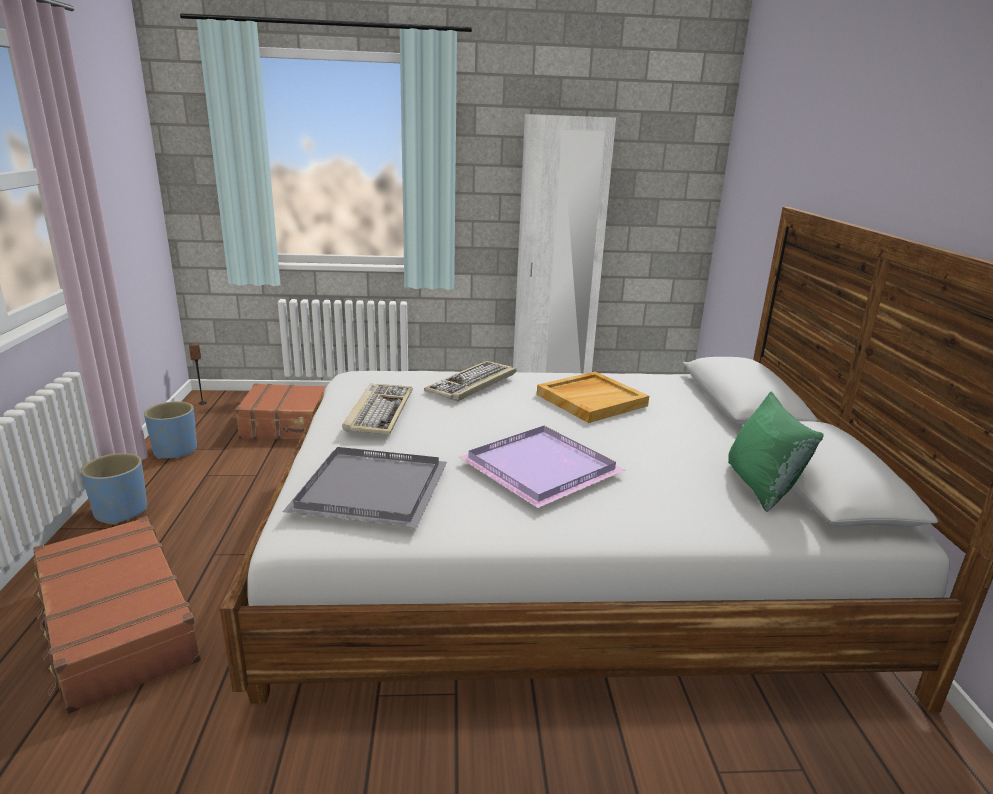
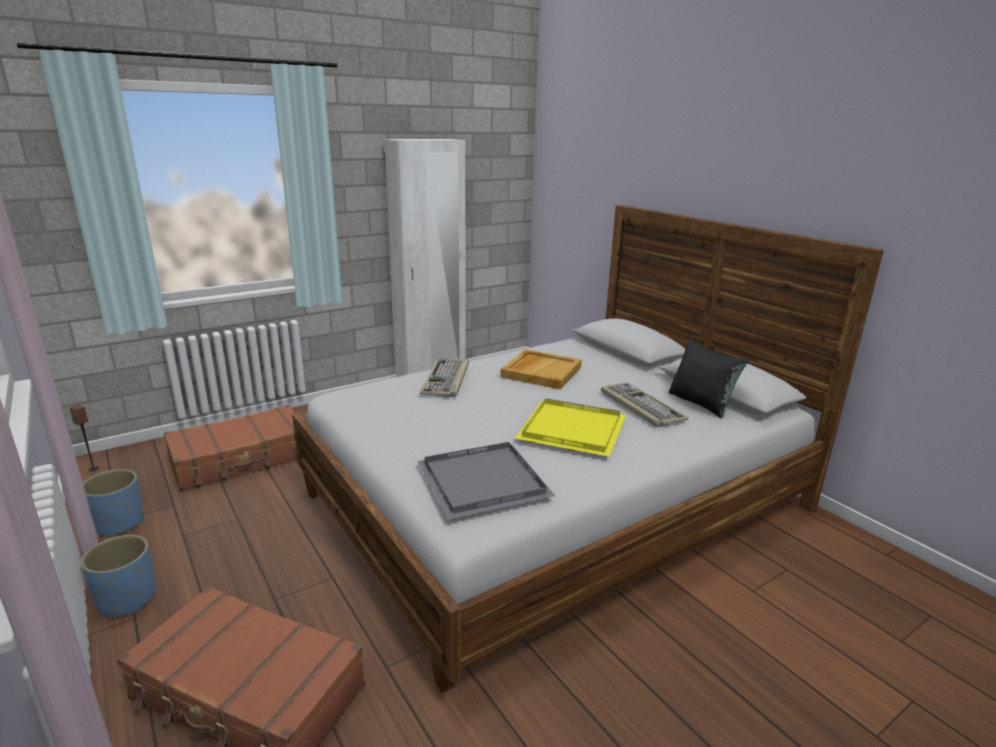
camera: 30 degrees left, 0 degrees up
keyboard [342,383,413,434] -> keyboard moved to [601,383,688,427]
purple tray [459,426,625,508] -> yellow tray [515,398,626,457]
green pillow [728,392,824,512] -> black pillow [669,339,749,418]

